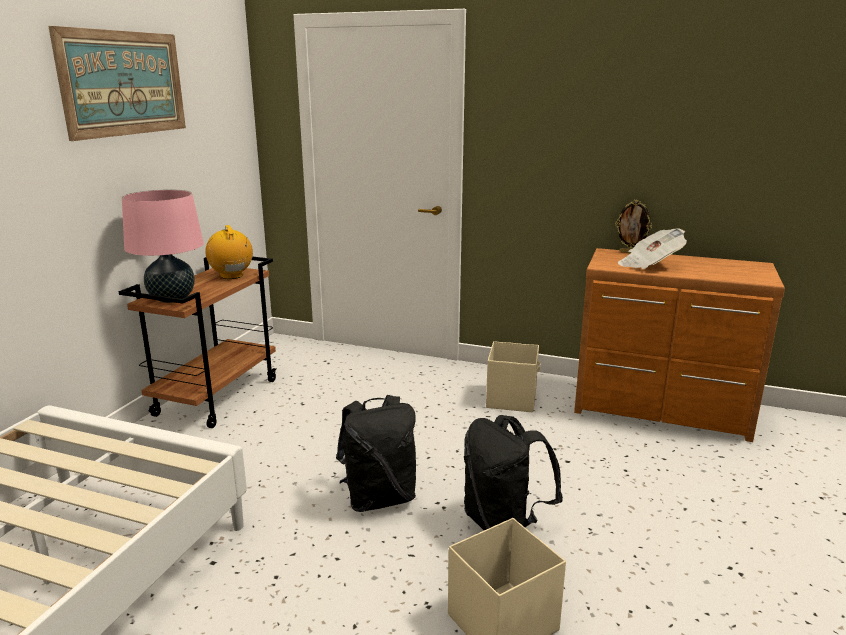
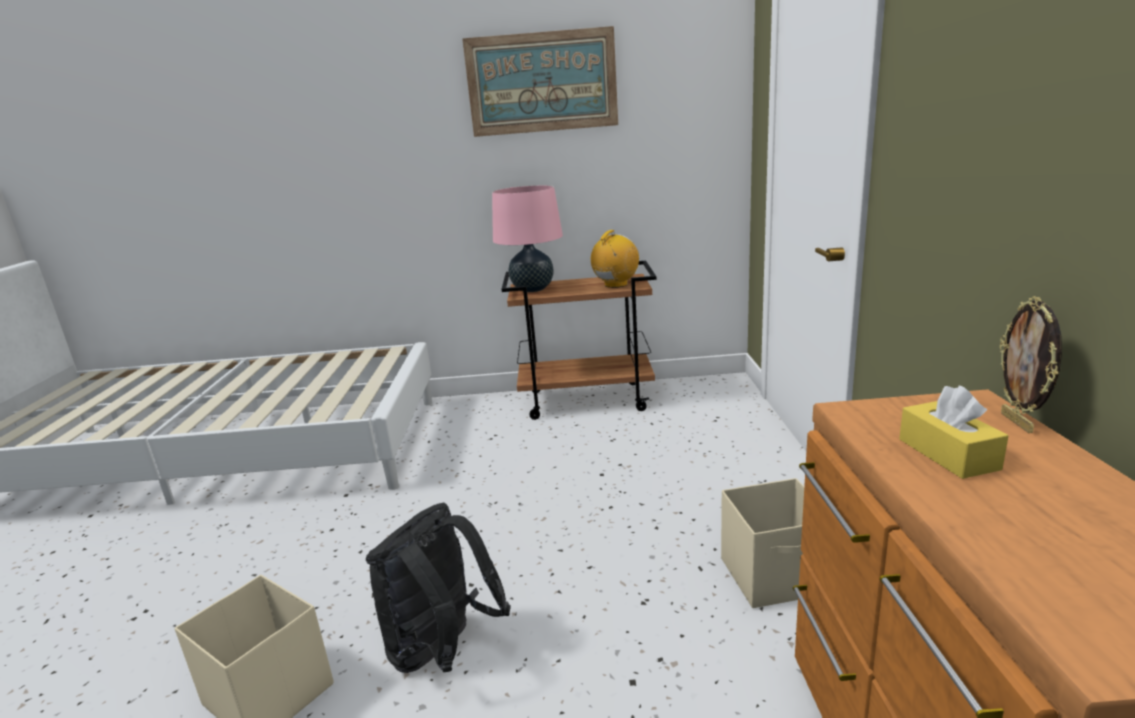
camera: 70 degrees right, 0 degrees up
black backpack [336,395,416,512] -> none
newspaper [618,229,687,269] -> yellow tissue box [899,386,1008,479]

